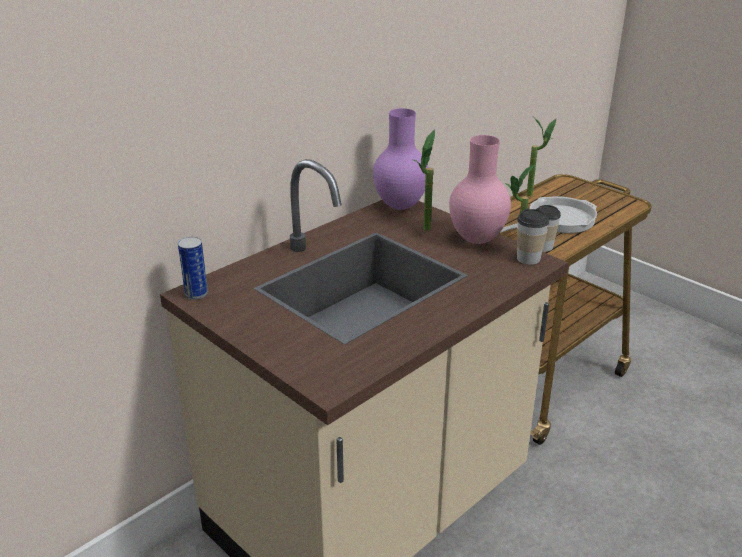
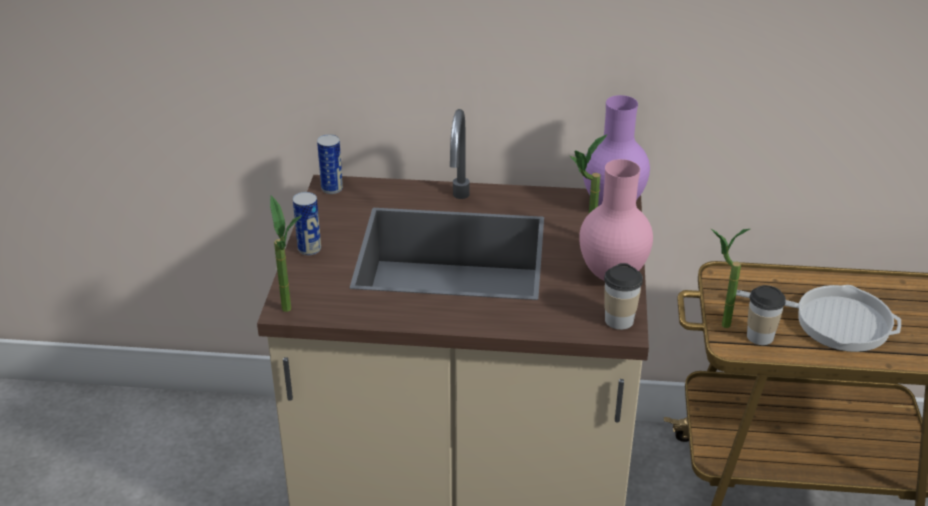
camera: 50 degrees right, 5 degrees up
potted plant [527,117,556,196] -> potted plant moved to [270,195,302,312]
none -> can [293,192,321,255]

